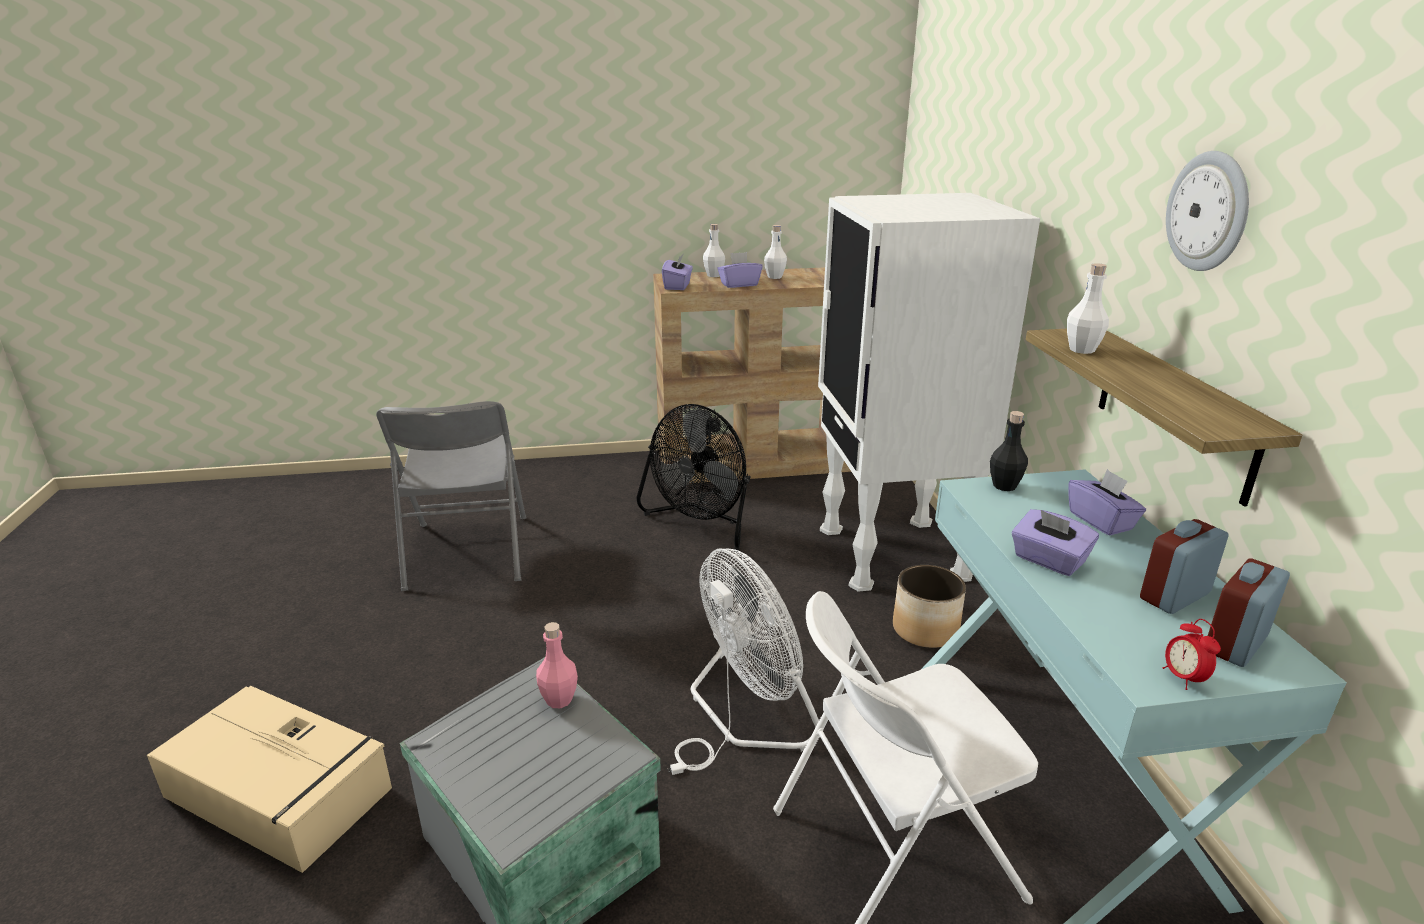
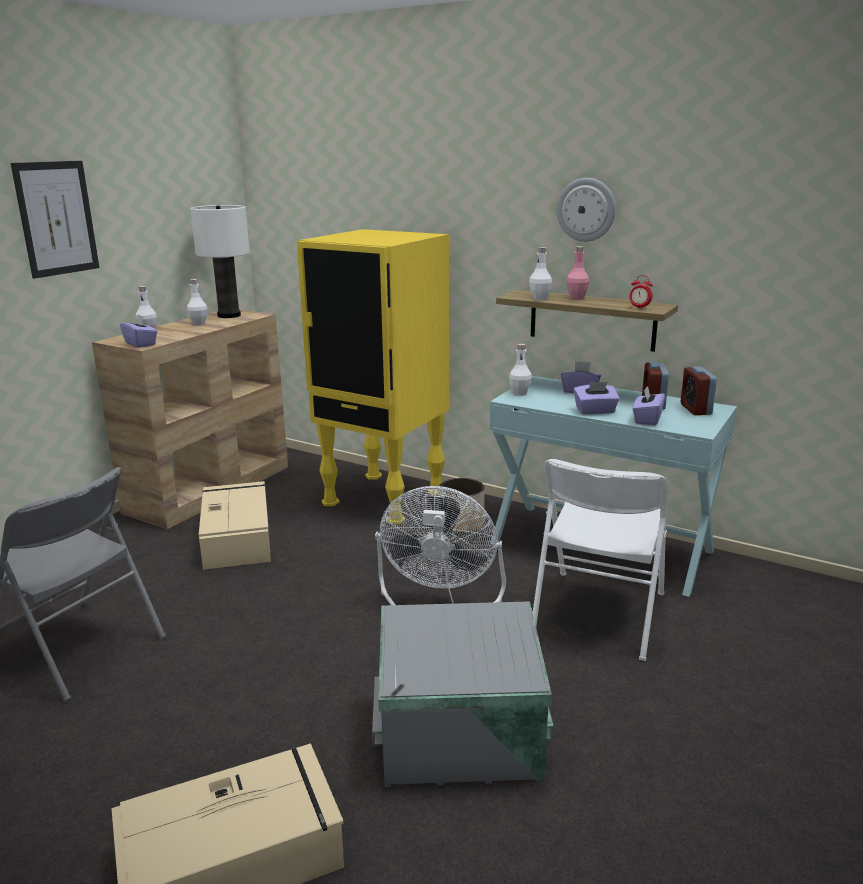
camera: 50 degrees left, 5 degrees down
pink bottle [536,622,578,708] -> pink bottle moved to [567,246,589,299]
black fan [637,404,751,551] -> beige storage box [199,481,271,570]
purple tissue box [718,252,763,288] -> purple tissue box moved to [633,385,665,426]
white cabinet [818,193,1040,592] -> yellow cabinet [297,229,449,524]
black bottle [990,411,1028,491] -> white bottle [509,344,532,395]
alarm clock [1163,619,1221,690] -> alarm clock moved to [630,275,653,309]
none -> picture [11,161,99,279]
none -> white table lamp [190,205,250,318]

